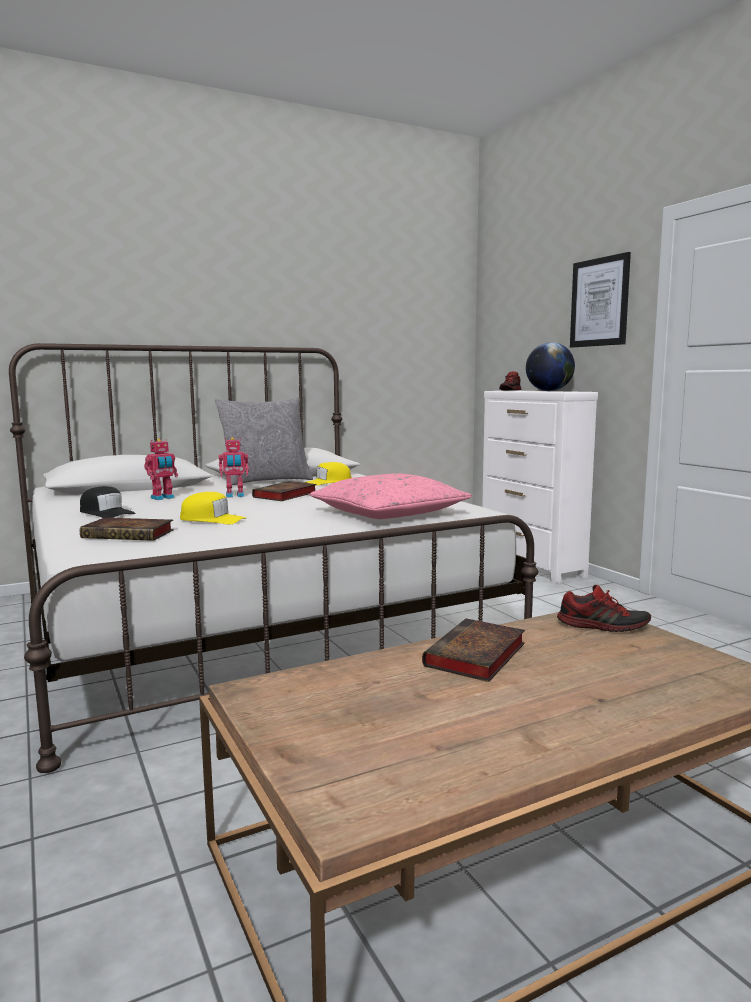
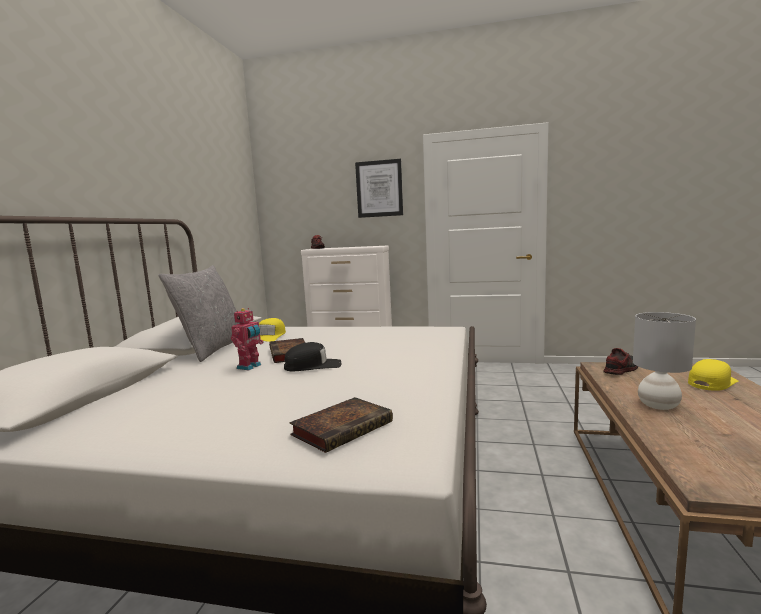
camera: 50 degrees left, 0 degrees up
black cap [80,486,136,518] -> black cap moved to [284,342,341,371]
toy robot [144,439,178,500] -> none
yellow cap [180,492,246,524] -> yellow cap moved to [688,359,739,391]
pink pillow [310,473,472,519] -> none
book [422,618,525,682] -> grey table lamp [633,312,696,410]
globe [526,342,575,391] -> none

